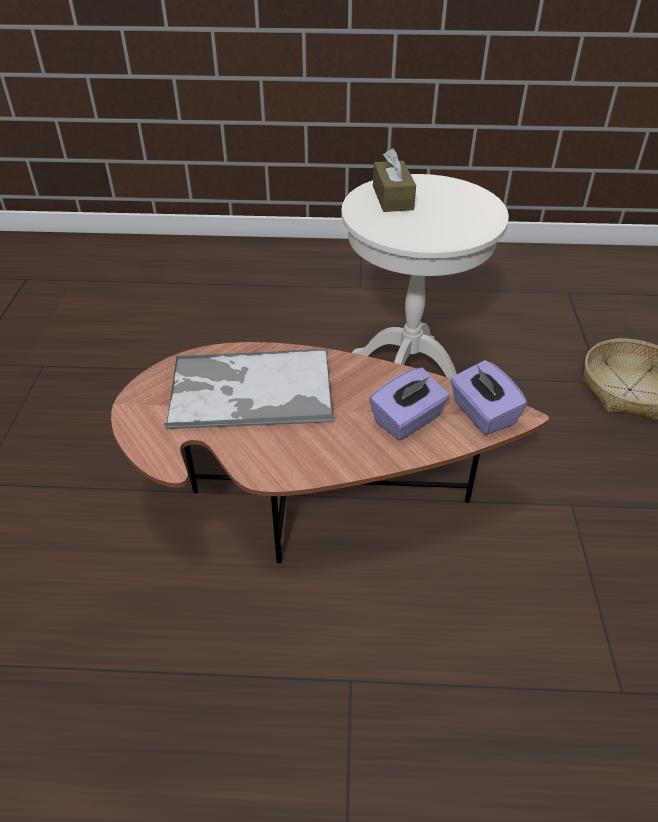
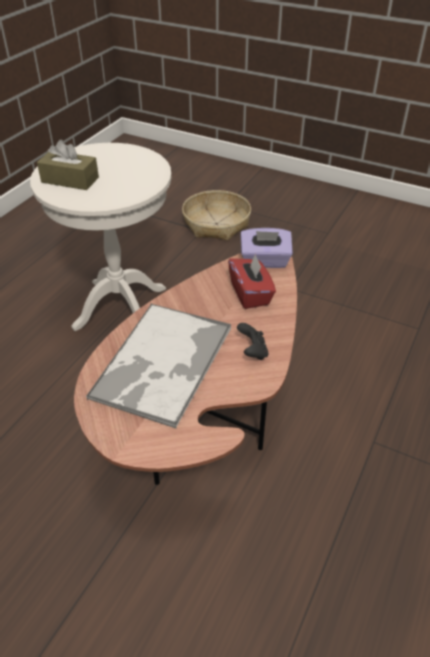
camera: 65 degrees left, 0 degrees up
purple tissue box [370,367,450,440] -> red tissue box [228,253,276,309]
none -> black game controller [237,323,268,360]

